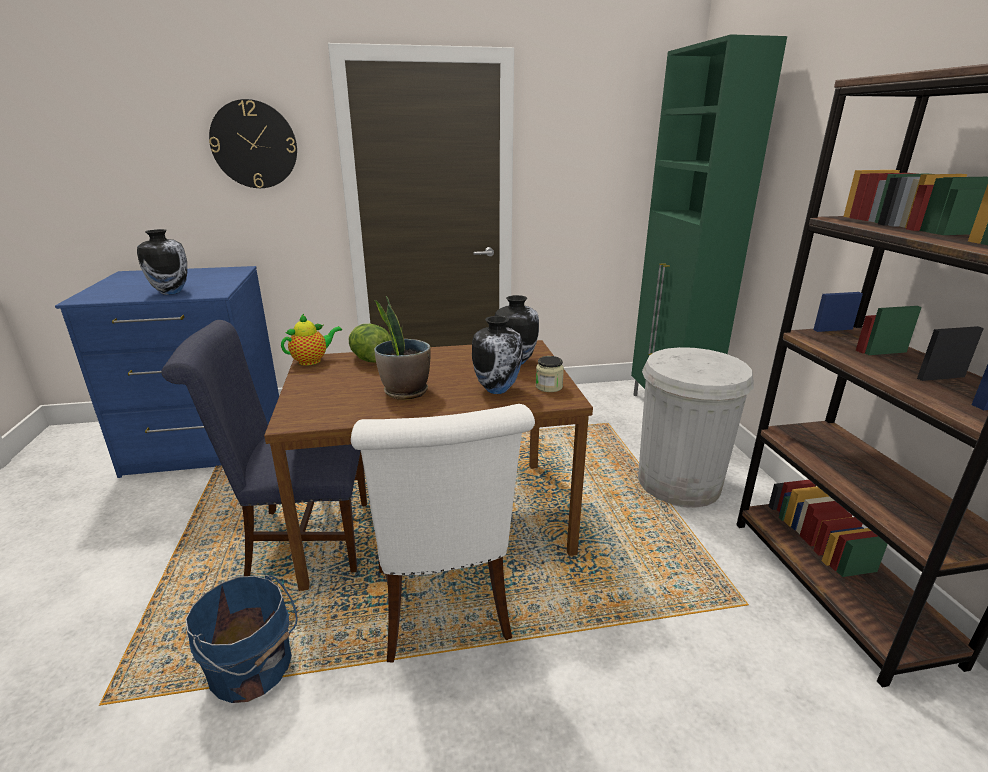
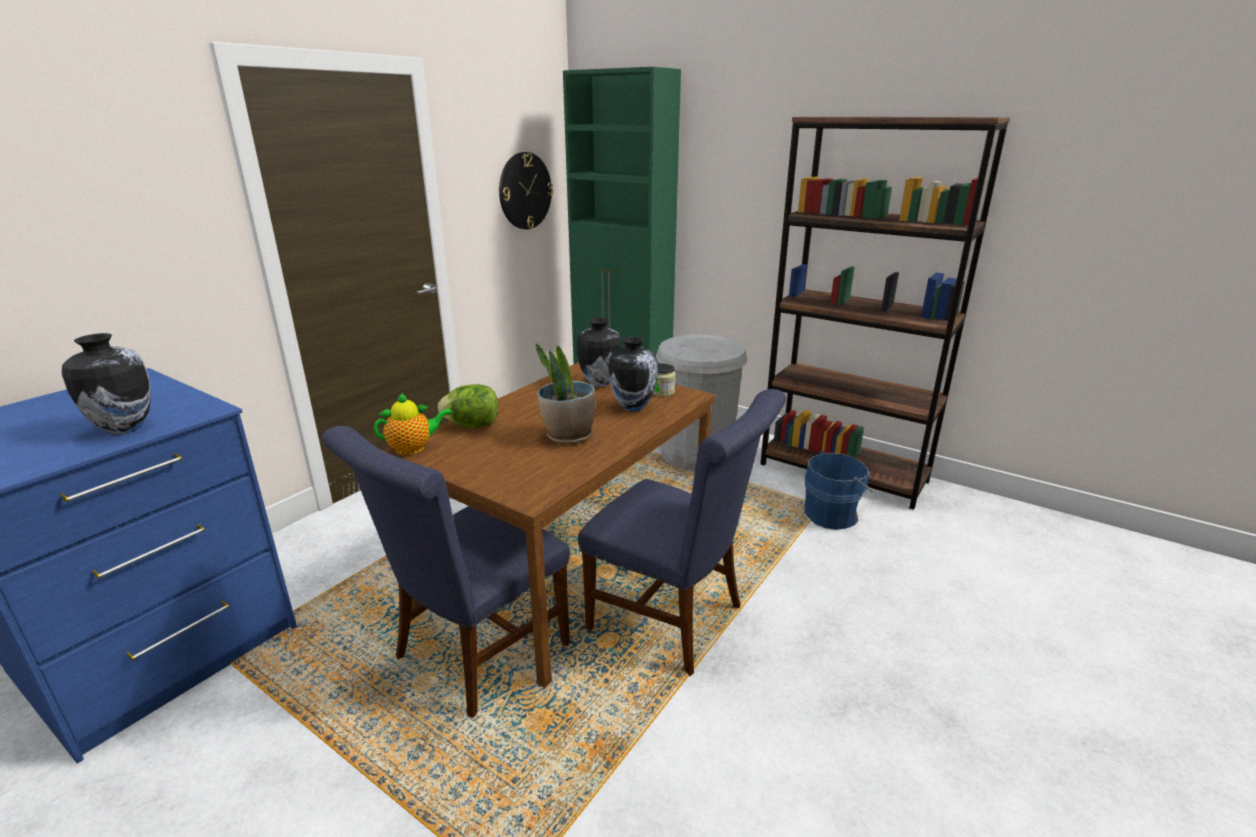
camera: 45 degrees left, 0 degrees up
blue bucket [185,575,298,703] -> blue bucket moved to [804,451,873,530]
wall clock [209,99,297,188] -> wall clock moved to [499,152,553,229]
teapot [281,314,342,366] -> teapot turned 60 degrees clockwise [373,393,452,455]
white chair [351,404,535,663] -> blue chair [578,389,786,676]

